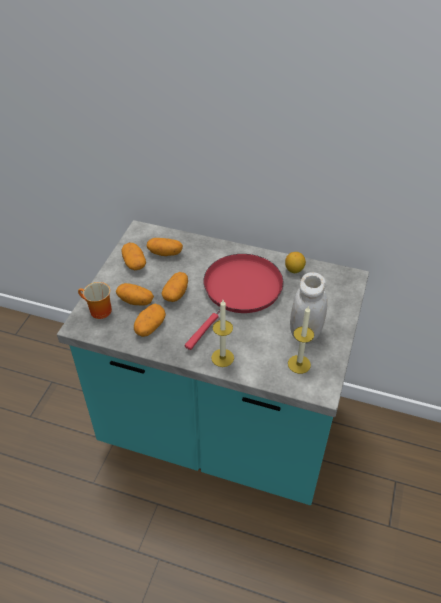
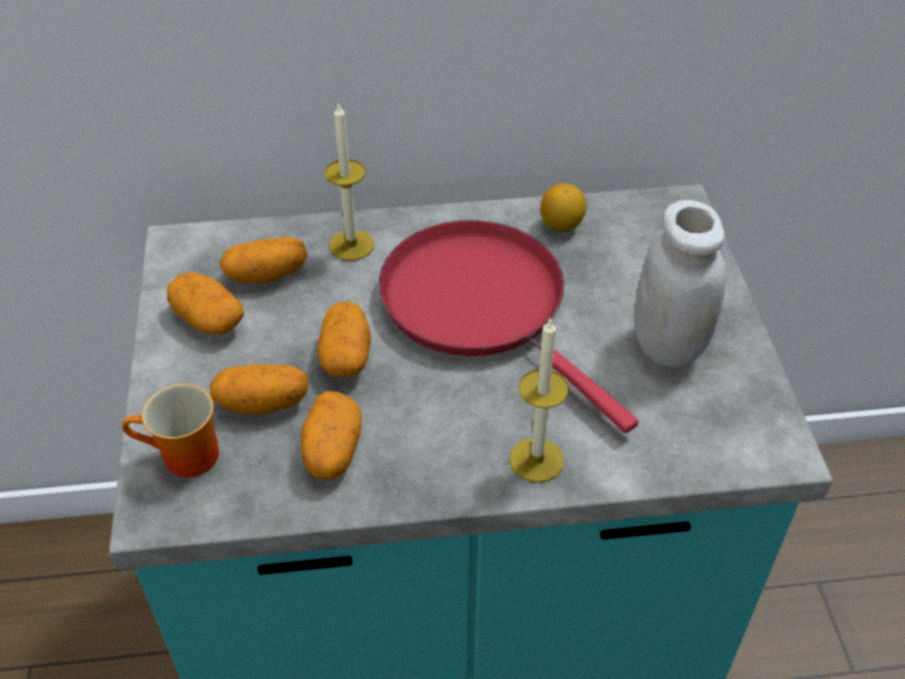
camera: 25 degrees left, 0 degrees up
red frying pan [185,254,284,350] -> red frying pan turned 45 degrees counterclockwise [379,220,638,433]
candle [288,307,314,374] -> candle moved to [324,102,374,261]

